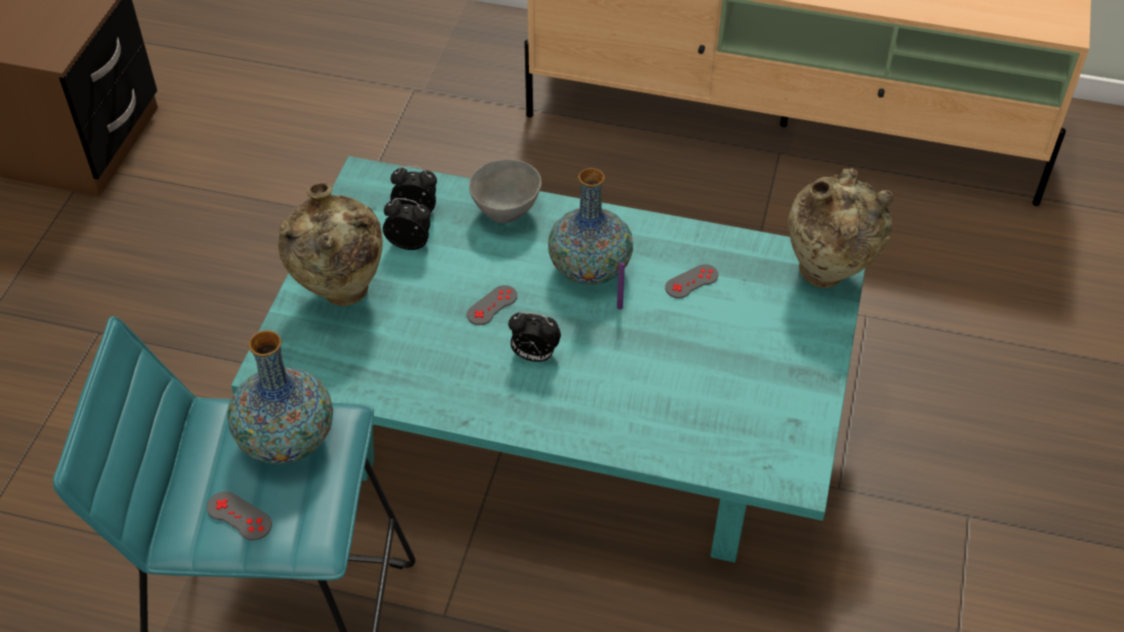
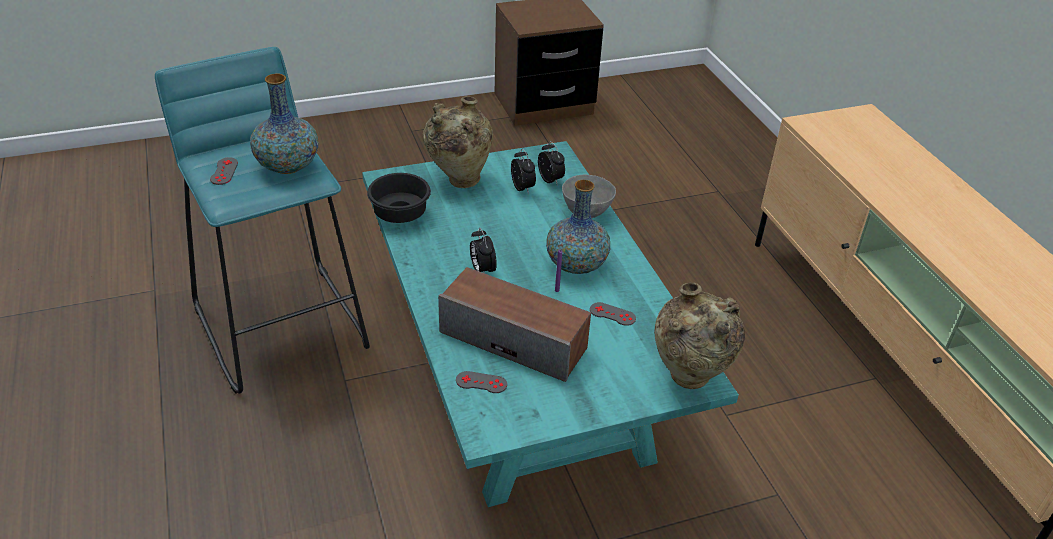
camera: 55 degrees right, 10 degrees down
grey game controller [467,285,517,325] -> grey game controller moved to [456,371,507,393]
none -> black bowl [367,173,431,223]
none -> speaker [438,267,591,382]

